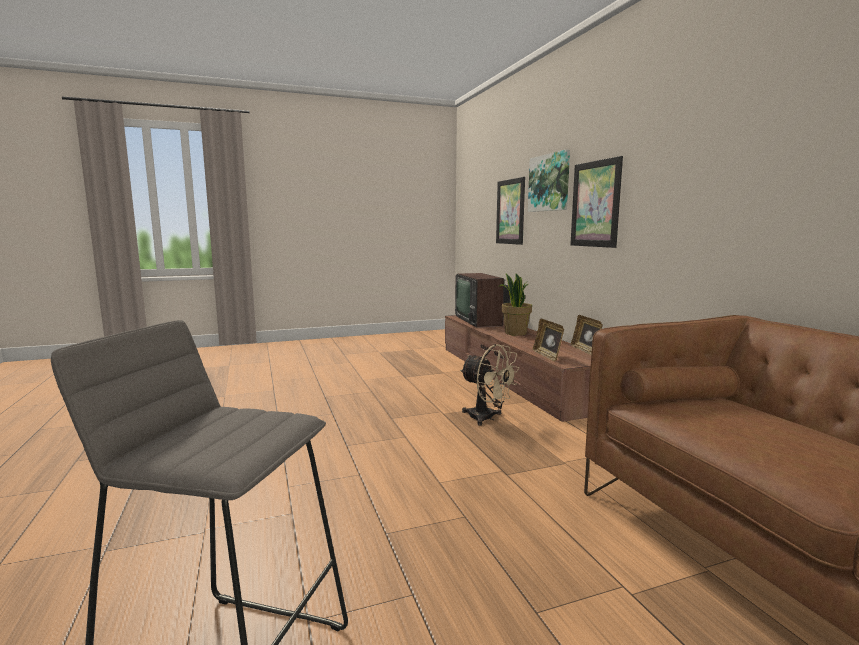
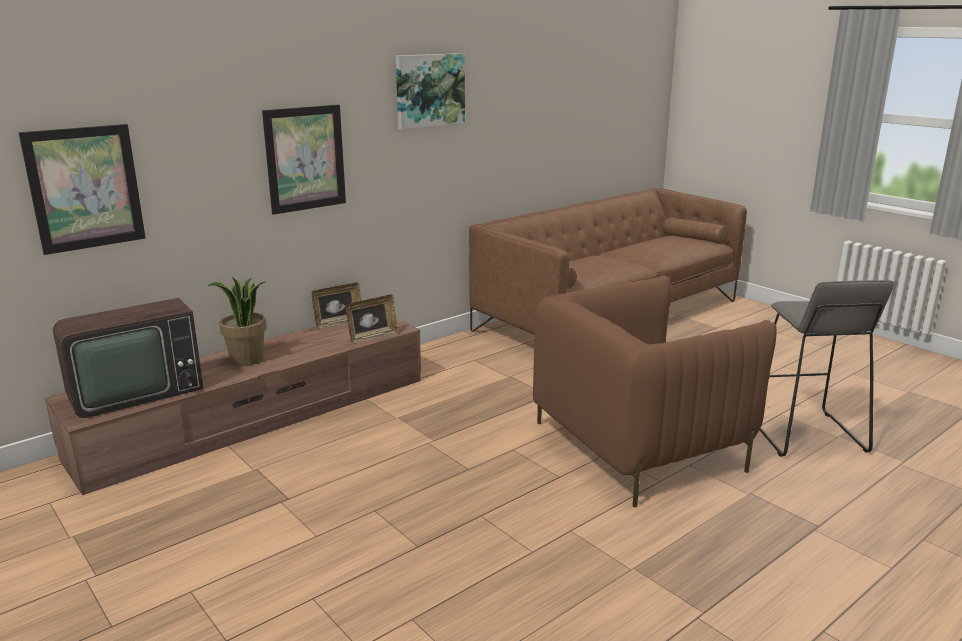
camera: 110 degrees left, 10 degrees up
beige fan [460,344,519,426] -> none
picture [528,150,570,212] -> picture moved to [396,53,465,130]
none -> brown armchair [533,276,777,507]

